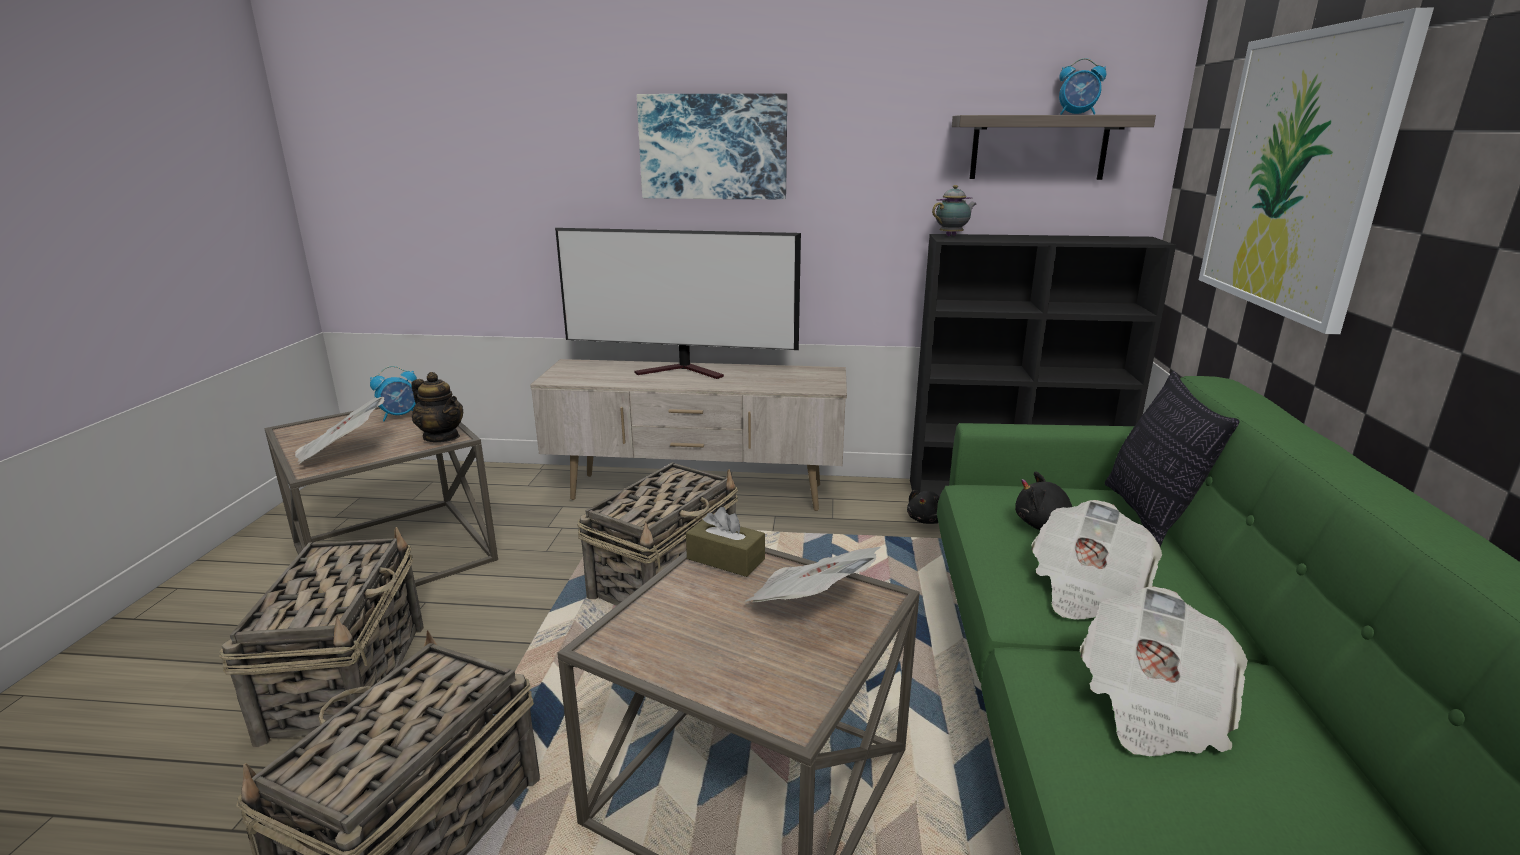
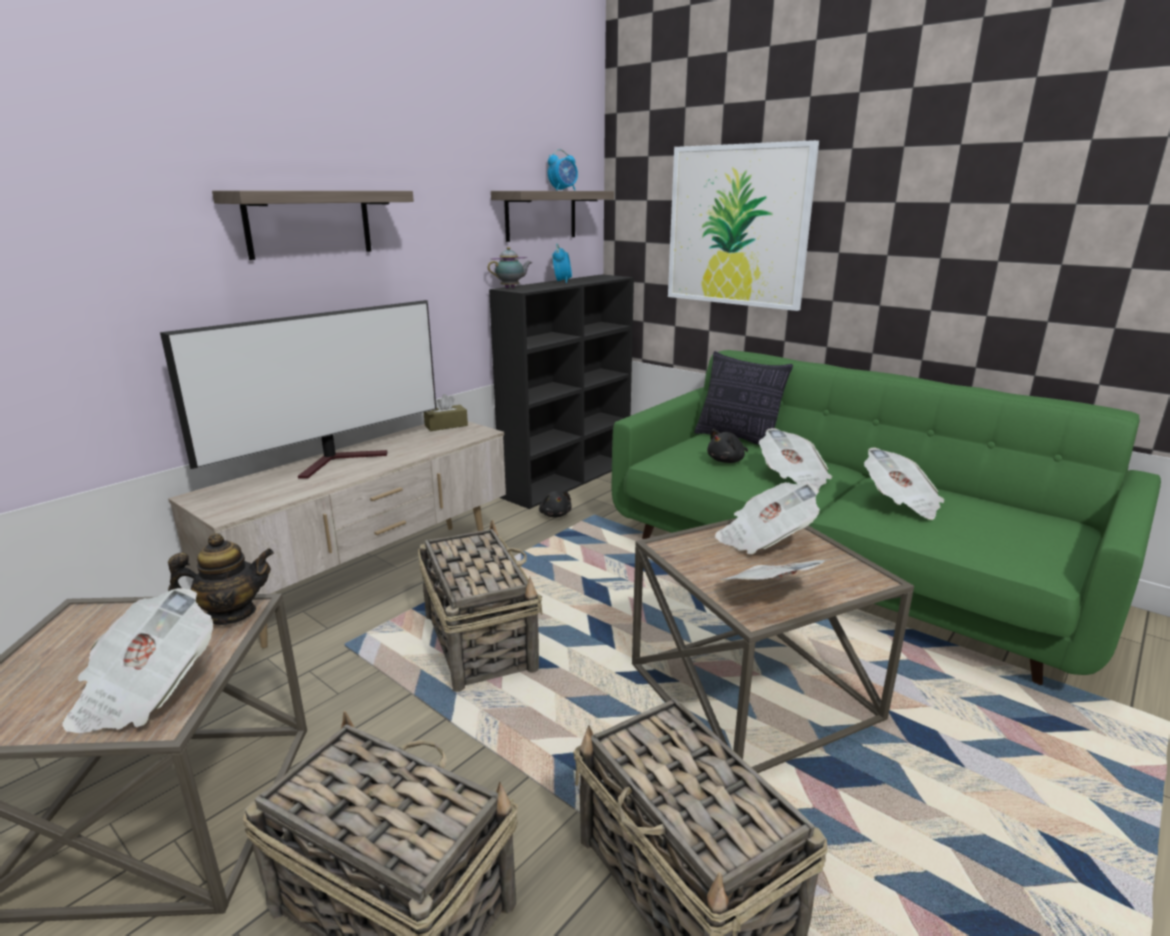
camera: 55 degrees left, 0 degrees up
alarm clock [370,366,417,421] -> alarm clock moved to [552,243,572,283]
picture [637,93,787,200] -> shelf [212,191,414,260]
brown tissue box [686,507,765,577] -> brown tissue box moved to [424,394,468,431]
teapot [932,185,976,236] -> teapot turned 60 degrees clockwise [488,247,532,289]
none -> newspaper [718,559,829,580]

